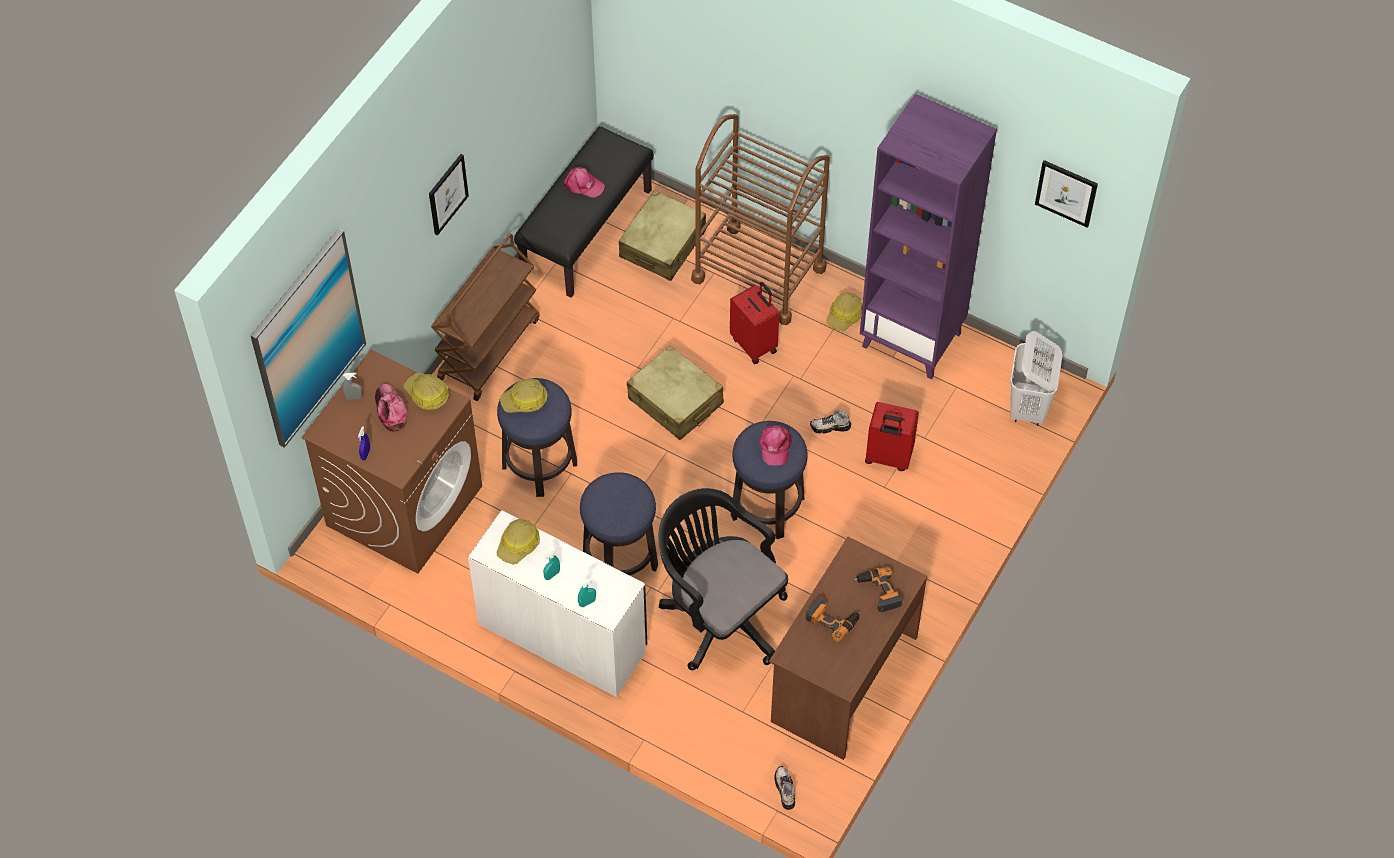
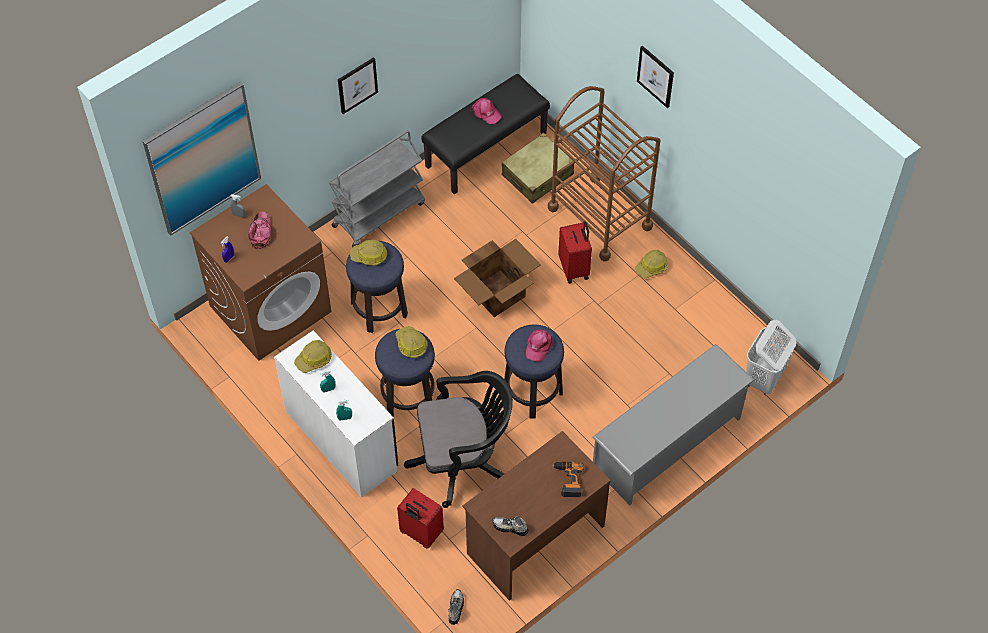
camera: 20 degrees right, 0 degrees up
hard hat [404,373,449,410] -> hard hat moved to [395,326,428,358]
brown cart [431,233,540,401] -> grey cart [329,130,425,247]
beige suitcase [627,345,724,440] -> cardboard box [454,239,541,317]
black office chair [659,488,788,671] -> black office chair turned 105 degrees clockwise [404,371,513,508]
power drill [805,597,860,642] -> none
shoe [810,410,851,434] -> shoe moved to [492,516,528,536]
purple bookcase [860,93,997,379] -> none
red suitcase [865,402,919,471] -> red suitcase moved to [397,488,444,549]
picture [1035,160,1098,228] -> picture moved to [637,46,674,108]
none -> grey shoe rack [593,344,754,505]

